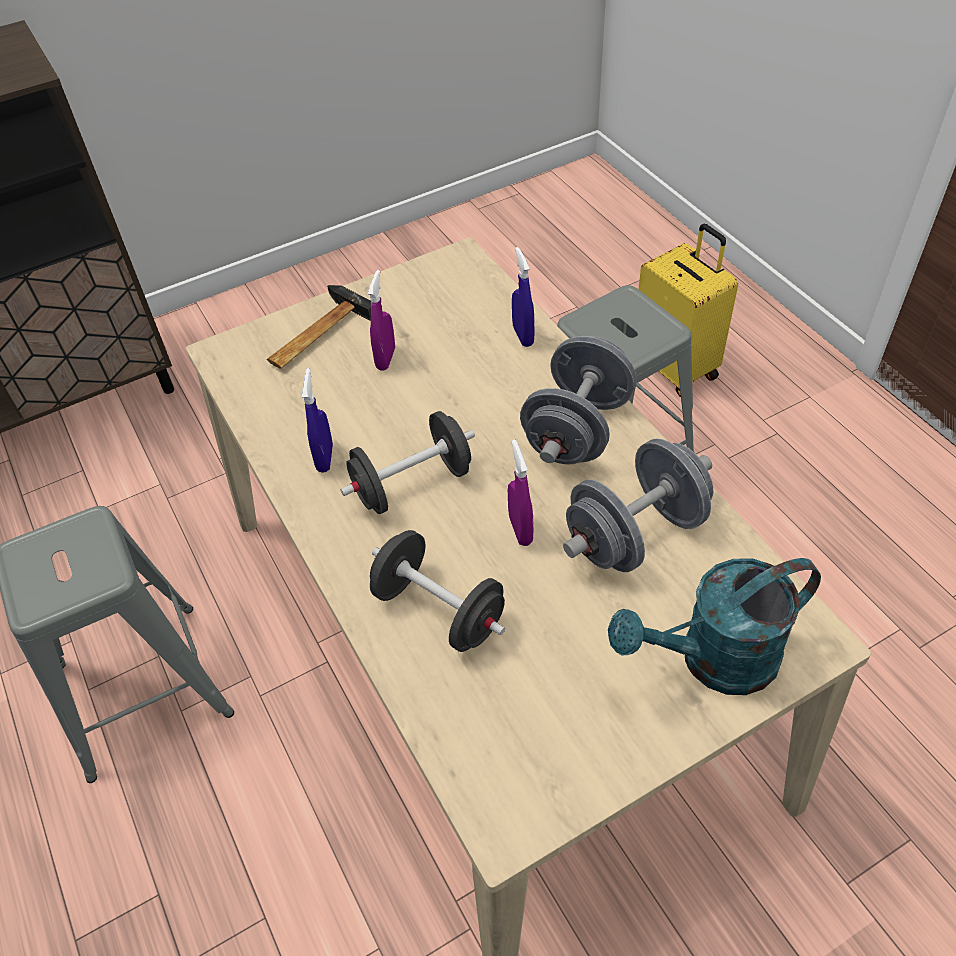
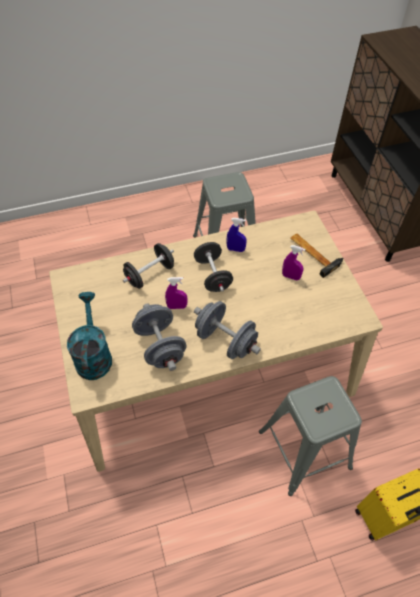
camera: 100 degrees right, 5 degrees up
blue spray bottle [512,247,535,347] -> none

